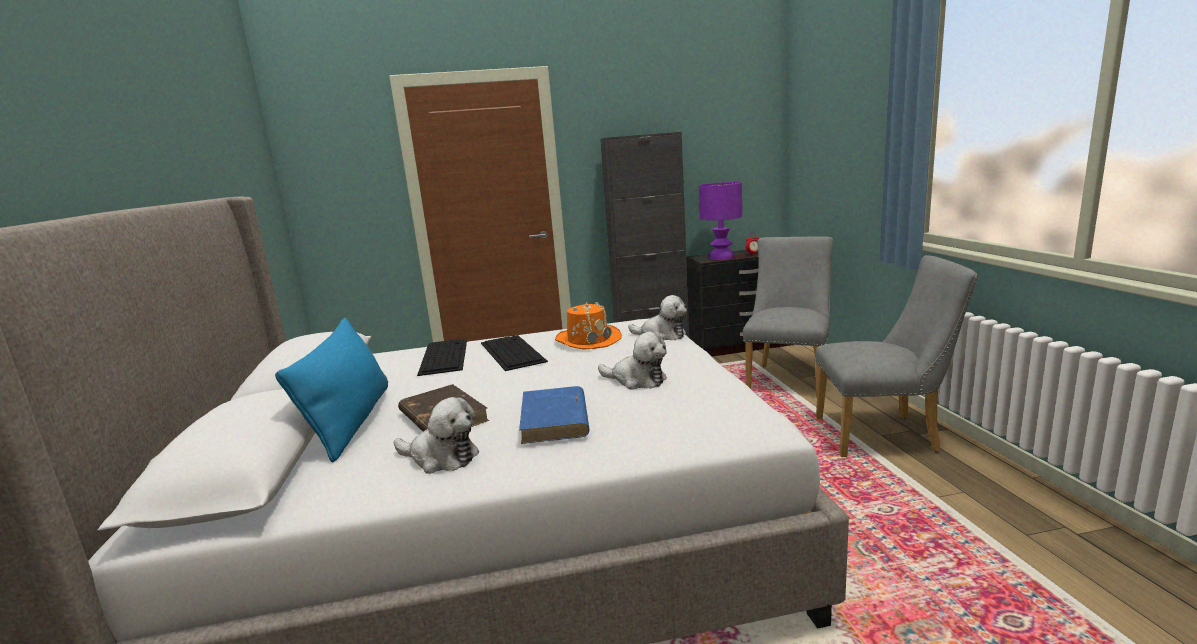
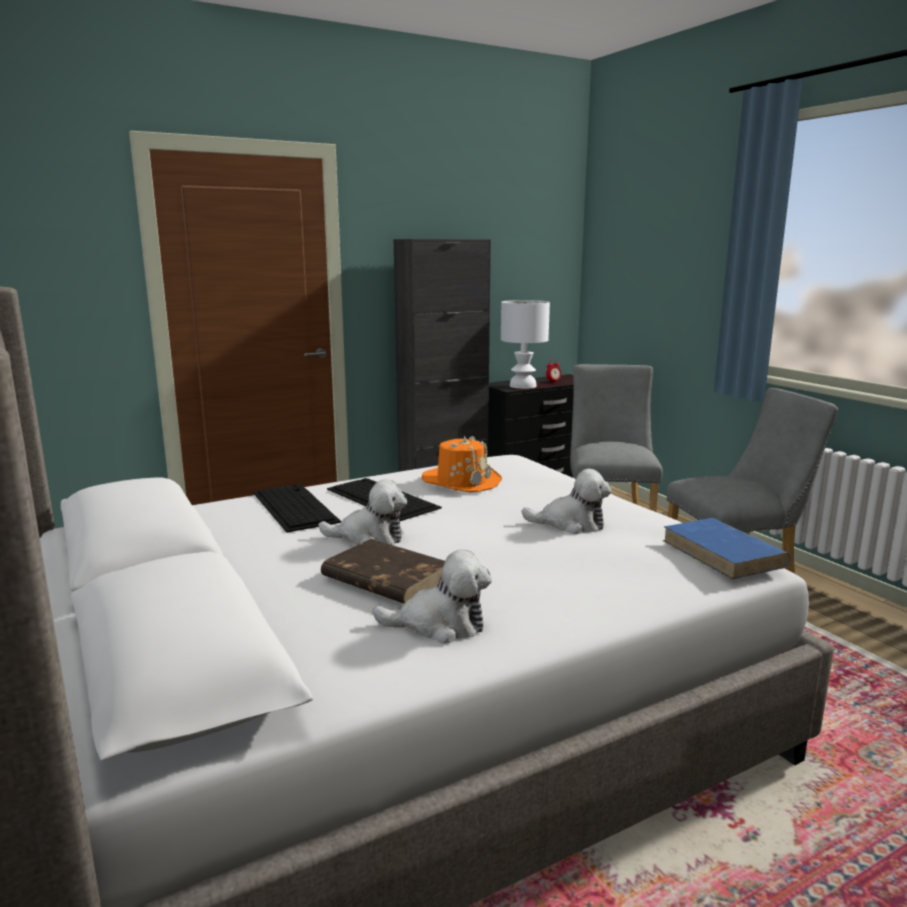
camera: 20 degrees left, 0 degrees up
blue pillow [275,318,388,463] -> none
blue book [519,386,590,444] -> blue book moved to [662,518,791,579]
plush toy [628,295,687,341] -> plush toy moved to [318,479,407,545]
purple table lamp [699,182,742,260] -> white table lamp [501,300,550,389]

